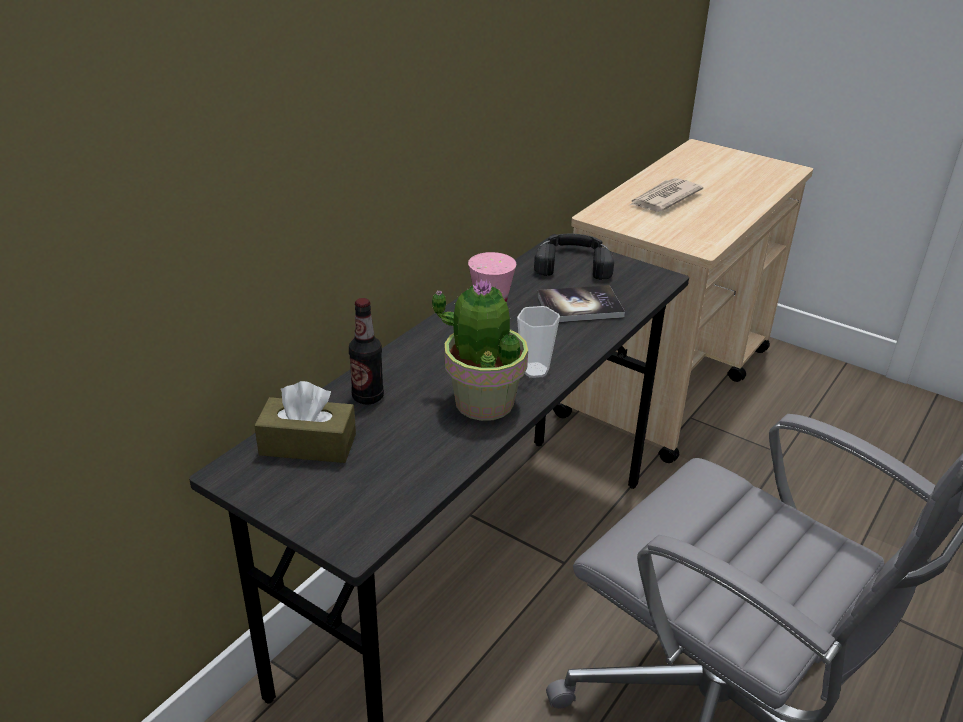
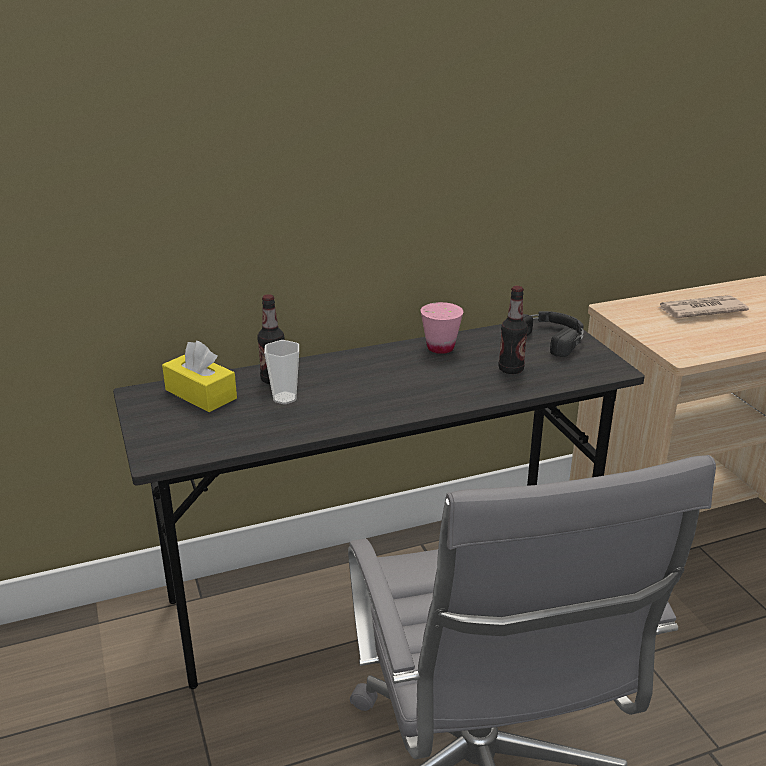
camera: 35 degrees right, 5 degrees down
brown tissue box [254,381,356,463] -> yellow tissue box [162,341,237,412]
potted plant [432,279,528,421] -> none
cup [517,306,560,378] -> cup moved to [264,340,299,404]
book [537,285,625,322] -> bottle [499,286,528,374]

